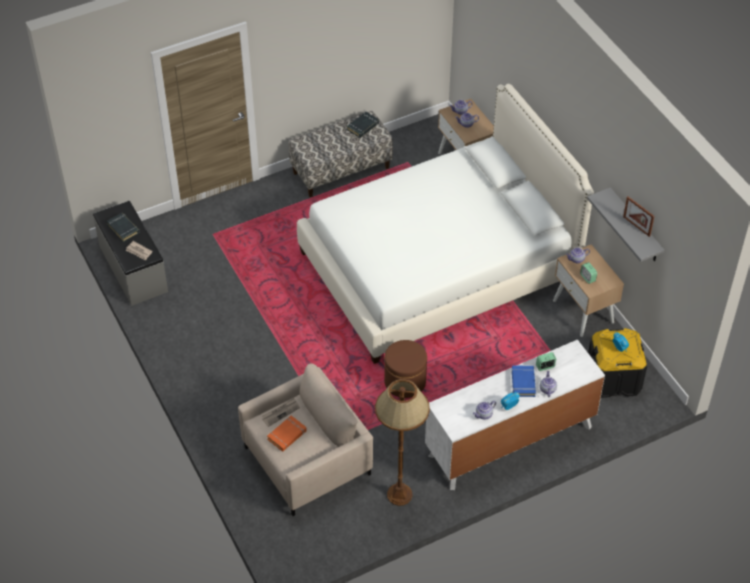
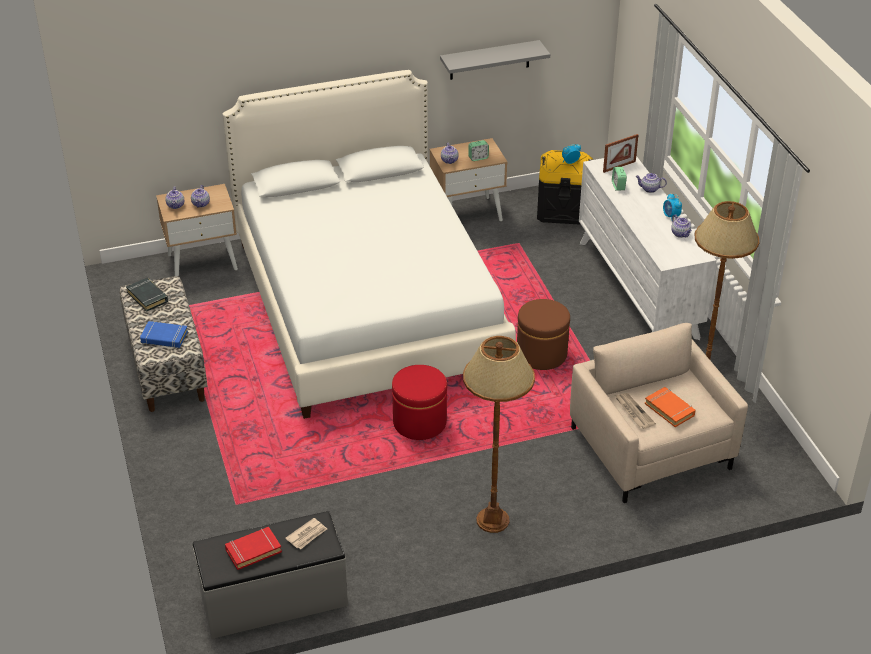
camera: 80 degrees left, 10 degrees down
black book [106,213,140,242] -> red book [225,527,282,570]
blue book [511,366,536,397] -> blue book moved to [140,321,188,348]
picture frame [623,197,654,237] -> picture frame moved to [603,134,638,173]
none -> red ottoman [392,365,447,440]
none -> brown floor lamp [463,336,535,533]

